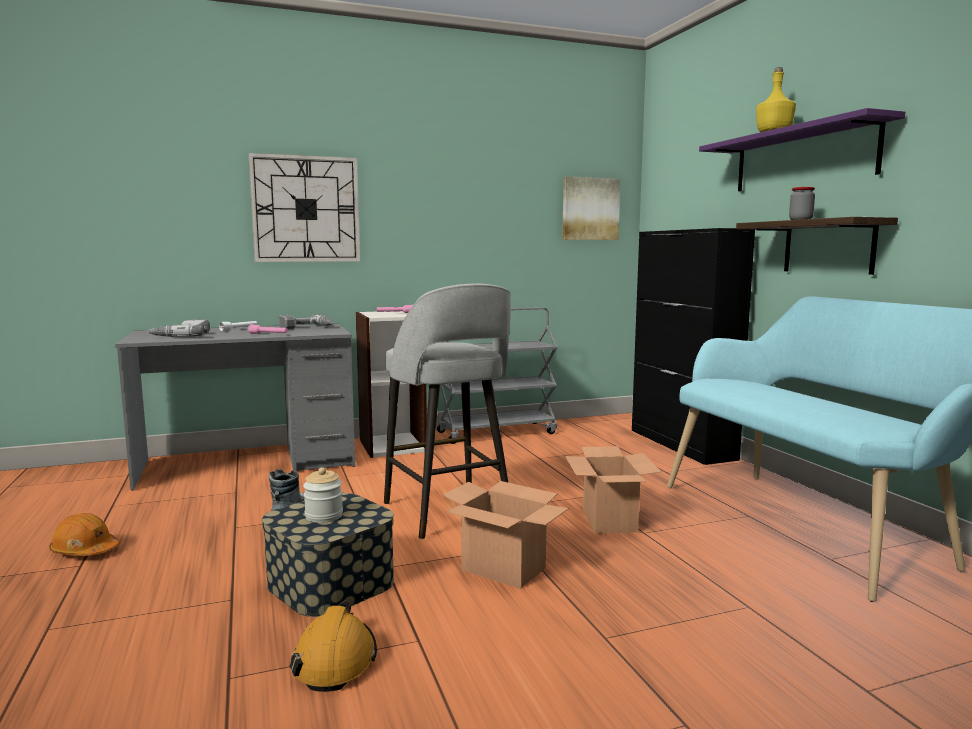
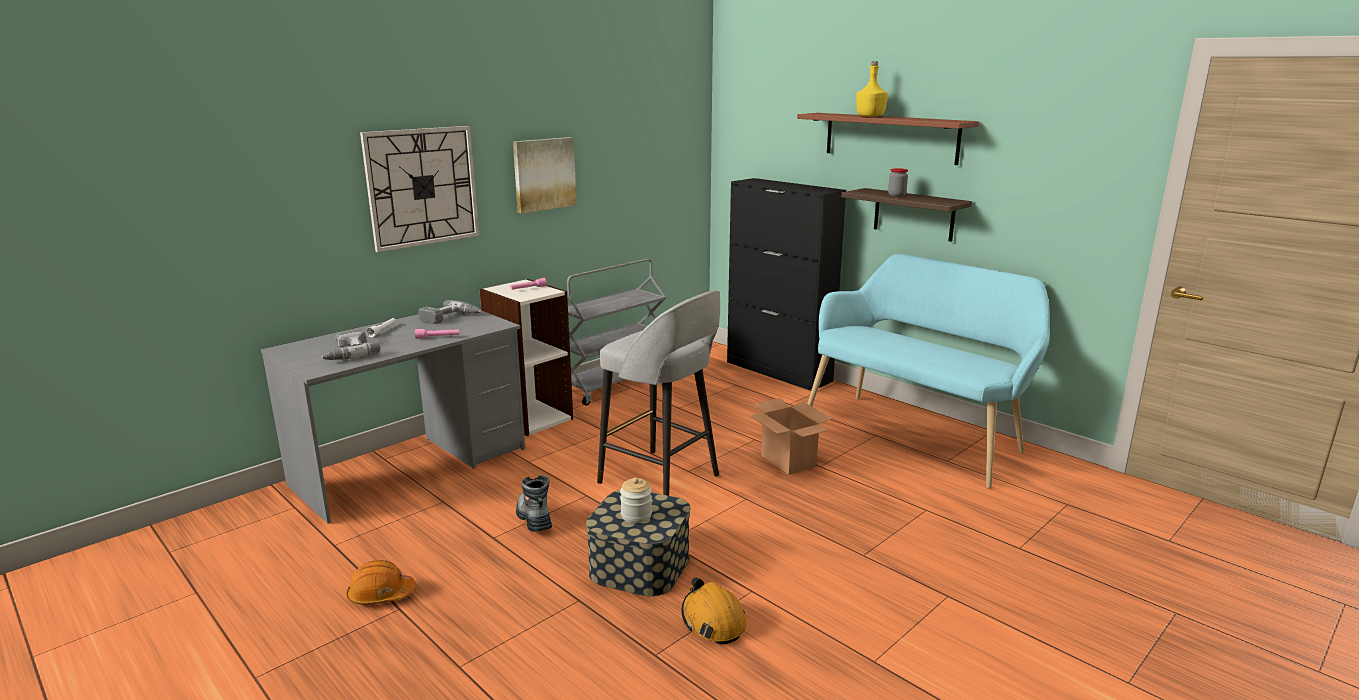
camera: 25 degrees left, 10 degrees up
cardboard box [442,481,569,589] -> none
picture [562,176,620,240] -> picture moved to [513,137,576,213]
purple shelf [699,108,905,191] -> brown shelf [797,113,979,165]

